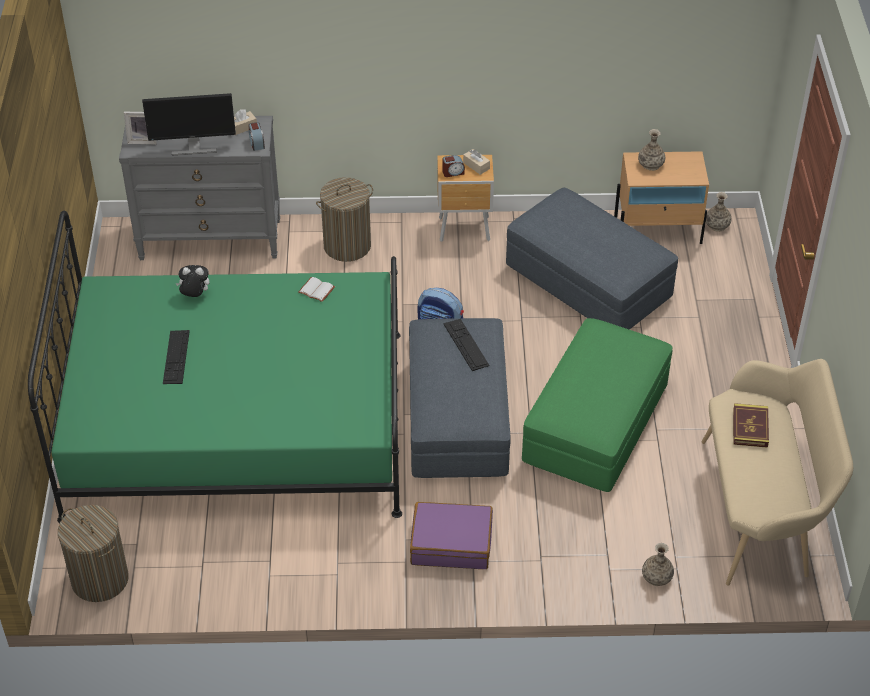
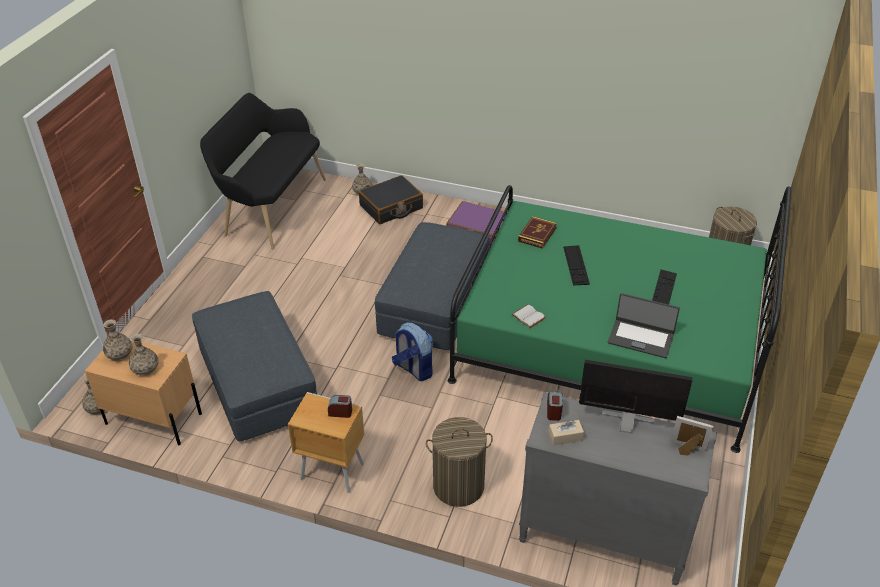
camera: 160 degrees left, 5 degrees down
plush toy [176,265,209,297] -> laptop [608,293,680,358]
keyboard [444,319,490,371] -> keyboard moved to [563,245,590,285]
beige tissue box [463,149,490,175] -> none
green ottoman [522,318,673,492] -> none
beige bench [702,359,853,586] -> black bench [200,93,326,249]
book [733,403,769,448] -> book moved to [518,216,557,249]
none -> vase [103,319,132,361]
none -> black suitcase [358,175,423,224]

